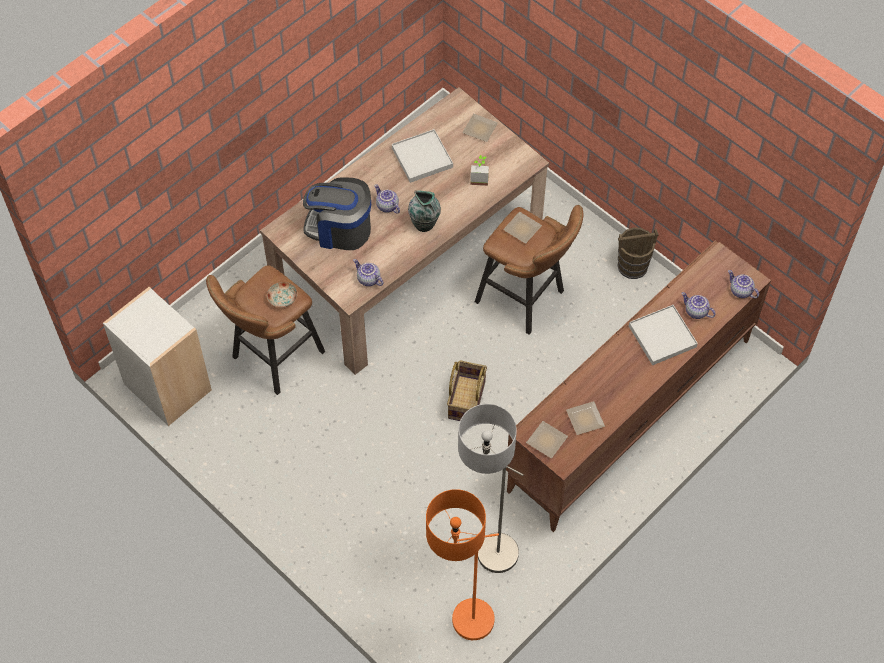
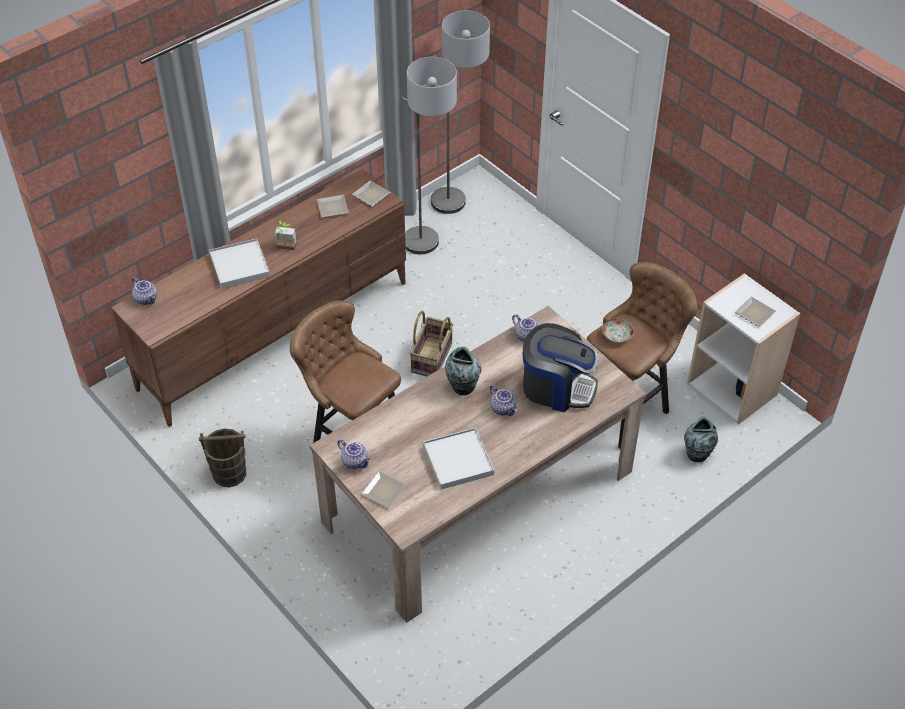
camera: 175 degrees left, 10 degrees down
orange floor lamp [426,489,499,641] -> grey floor lamp [431,11,490,214]
potted plant [470,155,489,186] -> potted plant moved to [275,221,297,250]
plate [503,212,542,244] -> plate moved to [735,297,776,327]
teapot [681,292,716,319] -> teapot moved to [337,439,371,469]
none -> vase [684,417,718,462]

